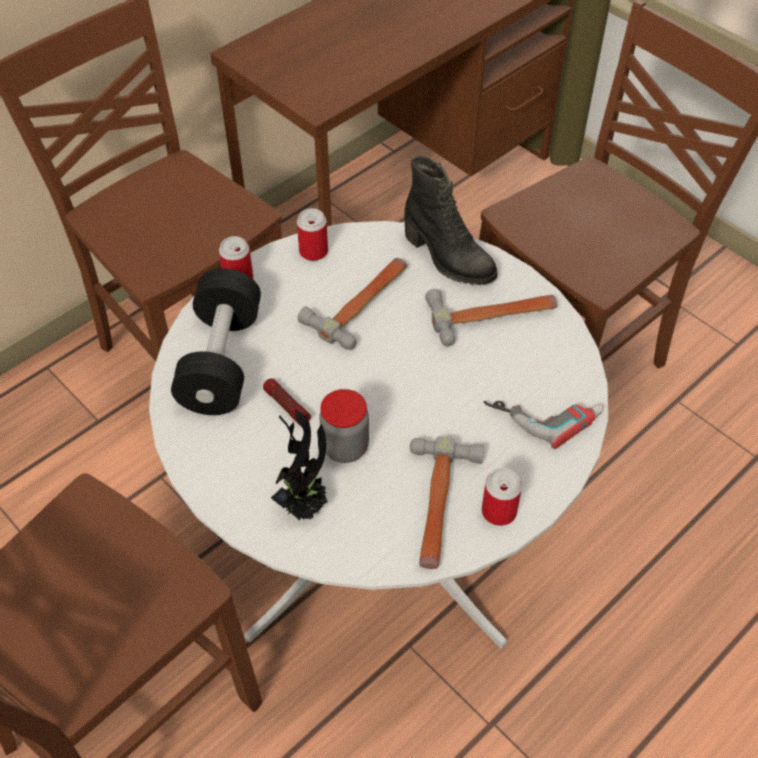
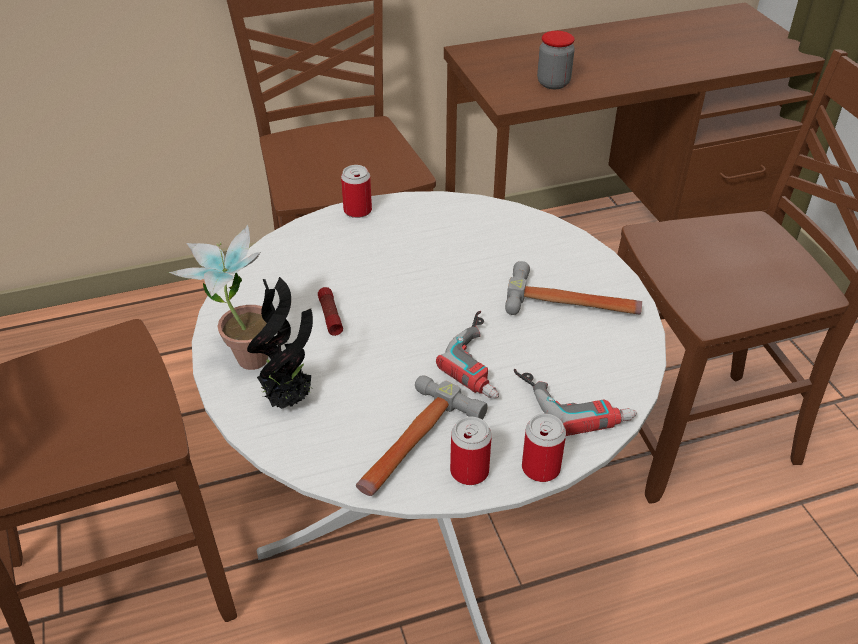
camera: 25 degrees right, 10 degrees down
black dumbbell [171,268,261,415] -> none
can [297,208,328,261] -> can moved to [522,414,566,482]
hammer [297,258,407,350] -> none
jar [319,389,369,463] -> jar moved to [537,31,575,89]
black boot [405,156,498,285] -> none
none -> potted plant [168,224,270,370]
none -> power drill [436,311,499,398]

